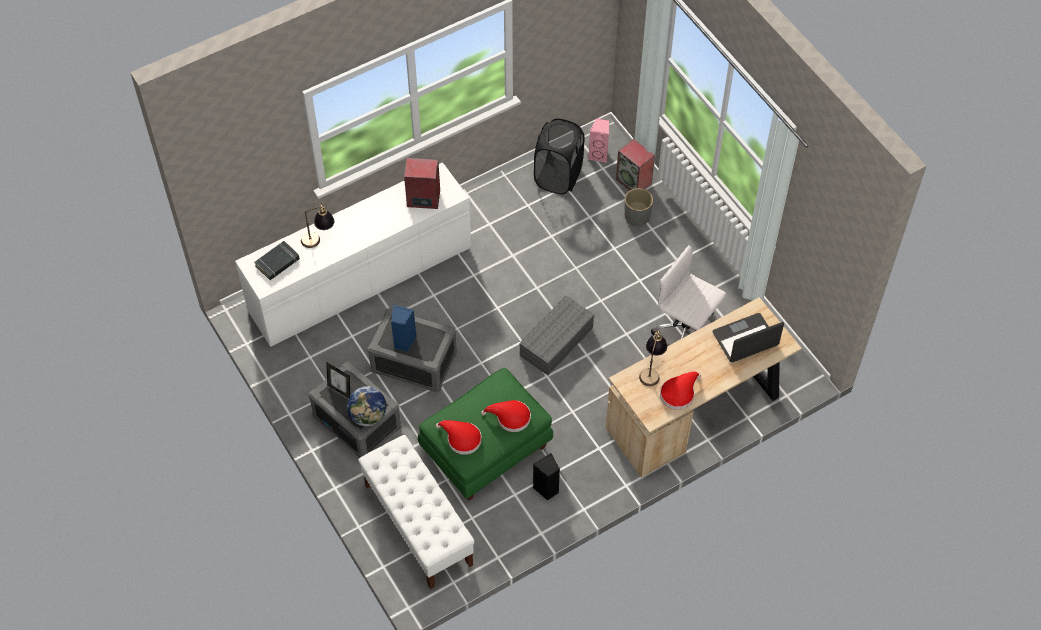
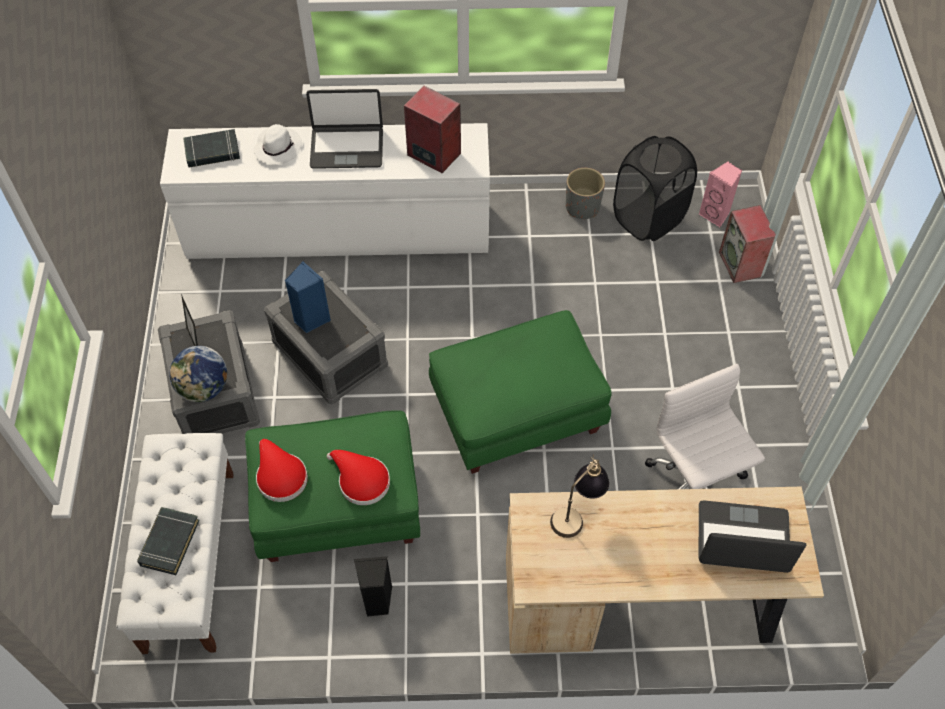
camera: 30 degrees right, 0 degrees up
table lamp [301,203,334,248] -> white hat [253,124,302,165]
grey storage box [519,296,595,375] -> green ottoman [429,310,611,474]
grey planter [625,188,653,227] -> grey planter moved to [566,168,605,219]
red hat [660,371,701,410] -> none
none -> black book [137,507,200,575]
none -> laptop [306,89,383,169]

